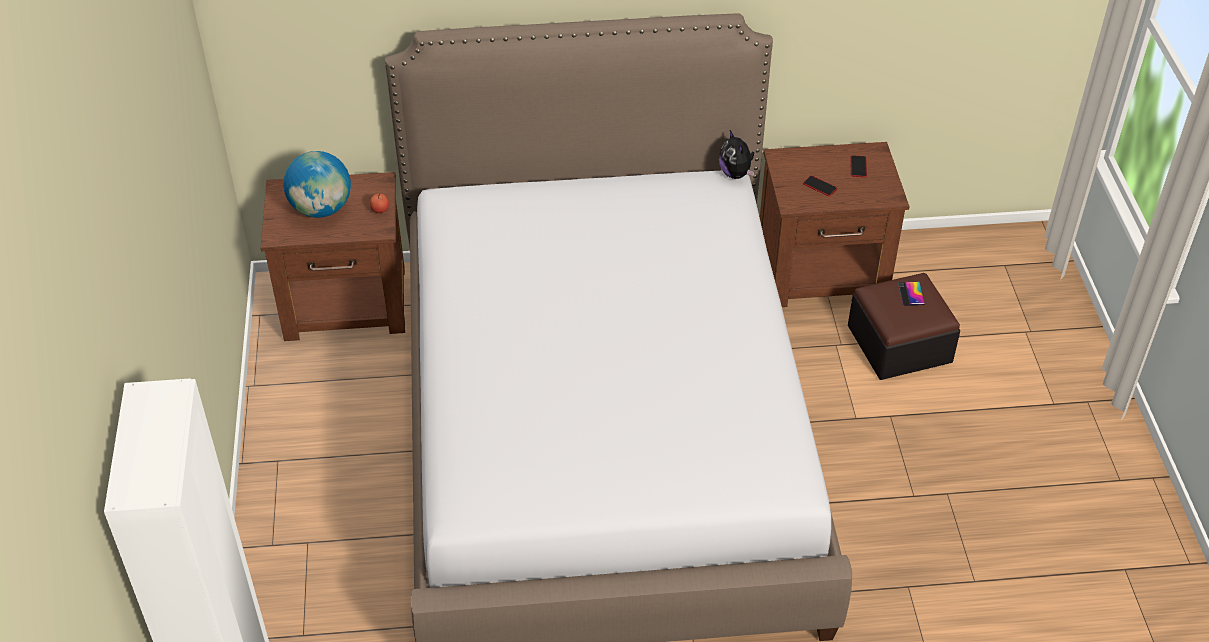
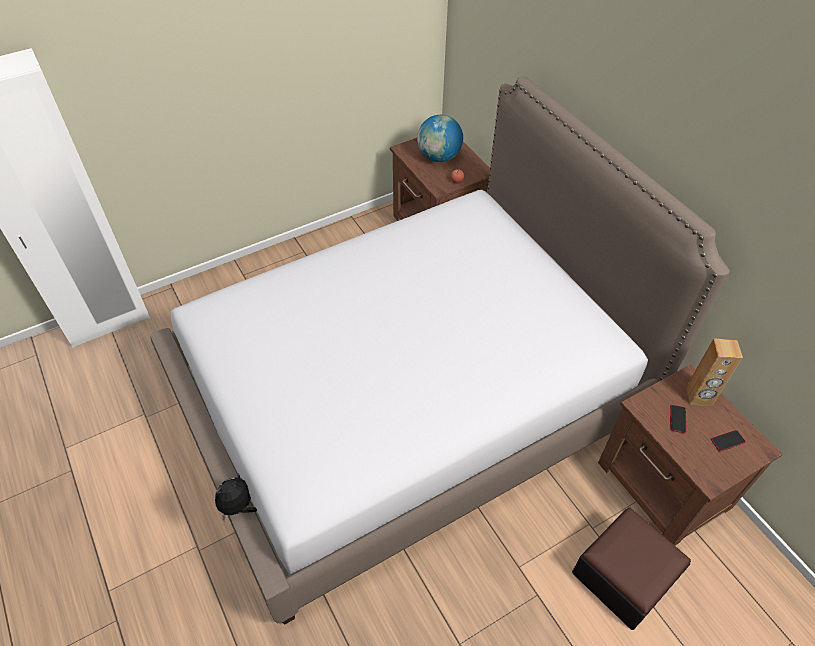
camera: 65 degrees right, 5 degrees up
plush toy [719,130,754,179] -> plush toy moved to [215,474,257,522]
phone [898,282,925,306] -> none
none -> brown speaker [686,338,743,406]

